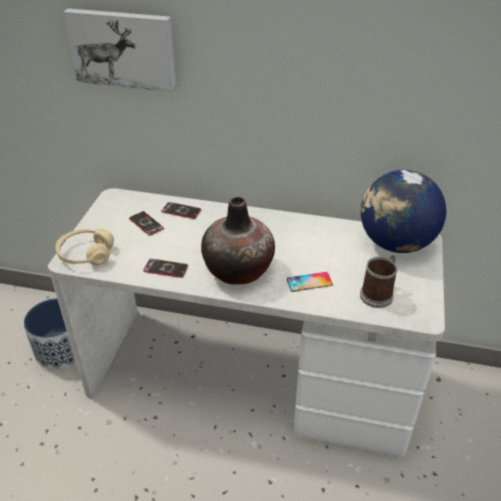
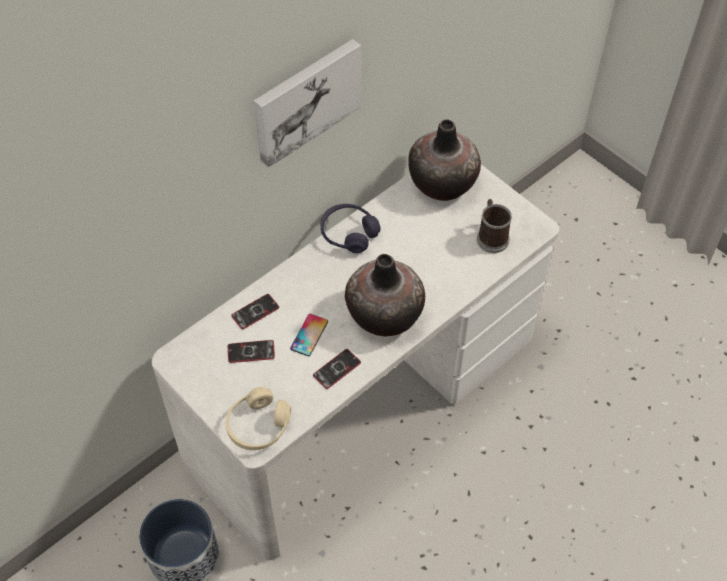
camera: 55 degrees left, 15 degrees up
picture [63,8,177,92] -> picture moved to [254,39,361,168]
phone [287,272,333,292] -> phone moved to [290,314,328,356]
globe [361,170,446,253] -> vase [408,119,481,201]
none -> purple headphones [321,204,381,253]

